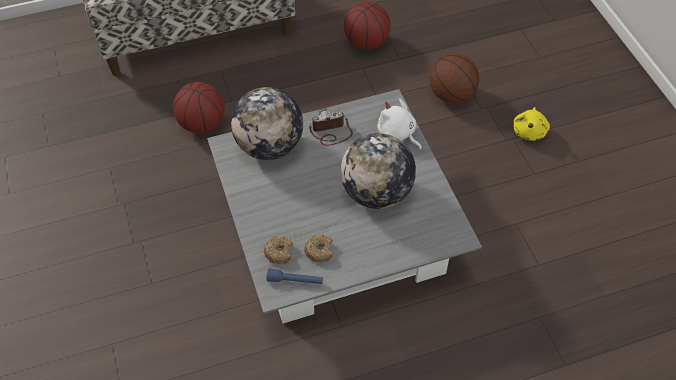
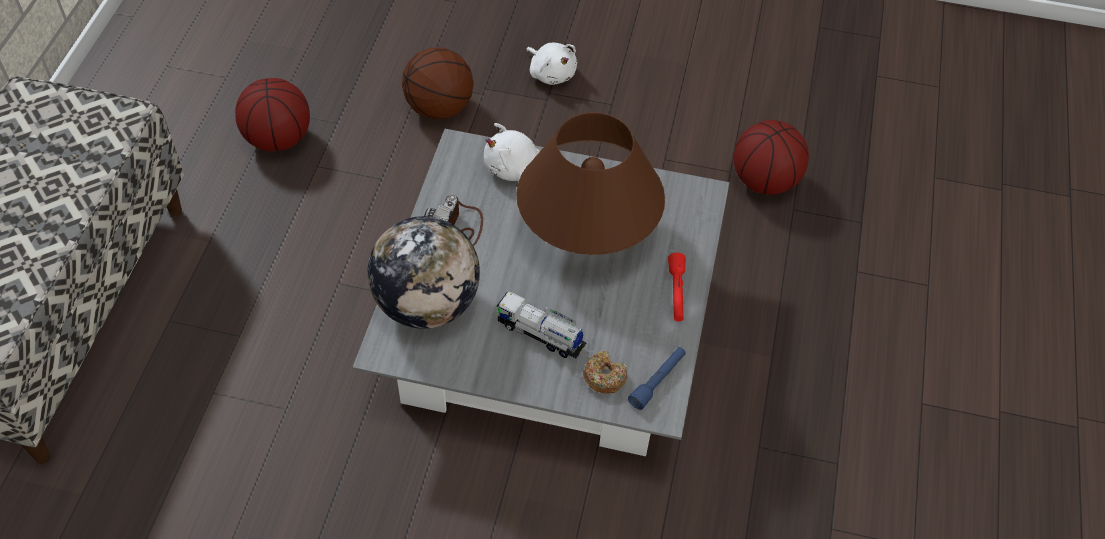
camera: 60 degrees left, 0 degrees up
basketball [173,82,225,134] -> basketball moved to [734,120,809,195]
donut [304,235,333,262] -> none
globe [340,133,416,209] -> brown table lamp [516,112,665,255]
yellow plush toy [514,107,550,141] -> white plush toy [526,43,577,85]
none -> toy truck [496,291,586,358]
none -> red flashlight [668,253,686,321]

